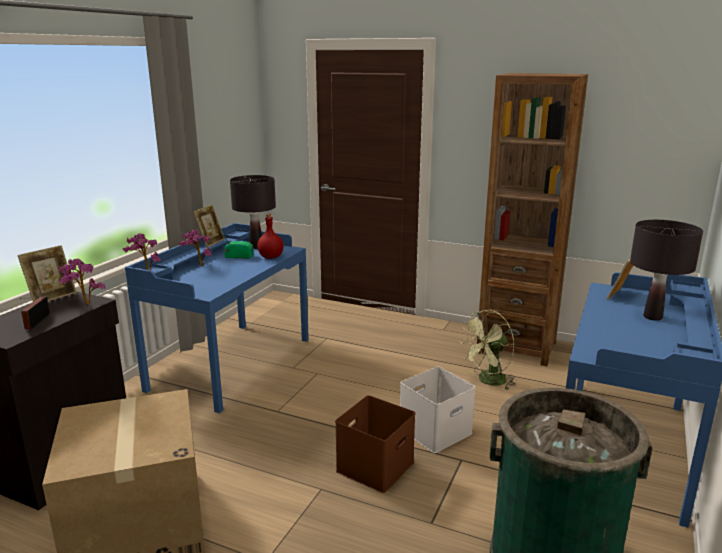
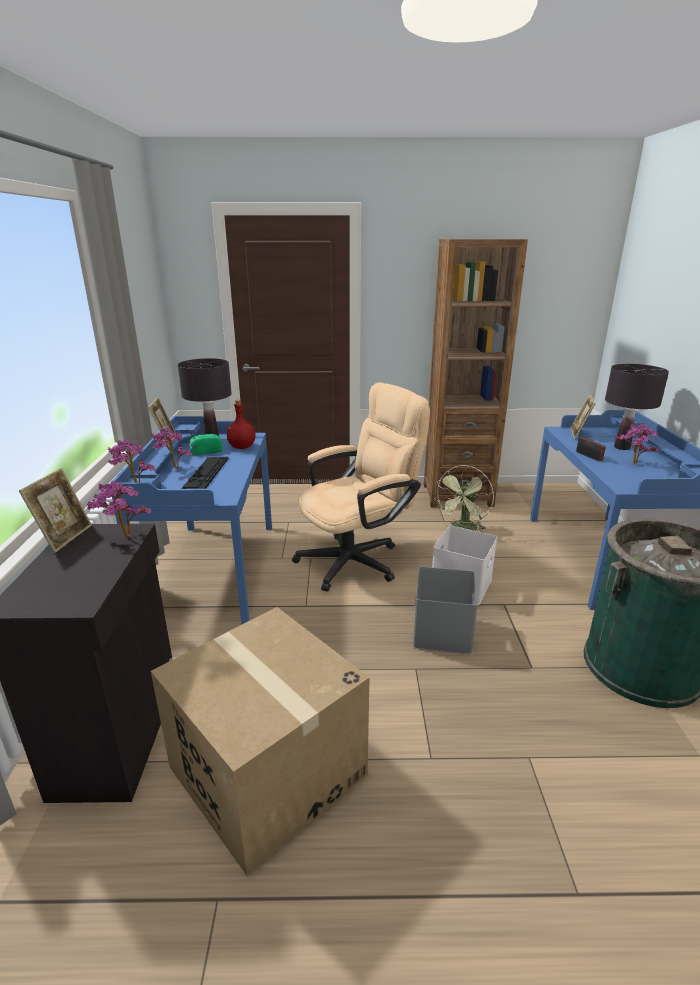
camera: 25 degrees left, 5 degrees up
radio [20,296,50,330] -> radio moved to [576,436,610,461]
brown storage box [335,395,416,493] -> grey storage box [413,567,478,655]
none -> keyboard [181,457,229,489]
none -> beige office chair [292,382,430,592]
none -> potted plant [615,424,658,465]

